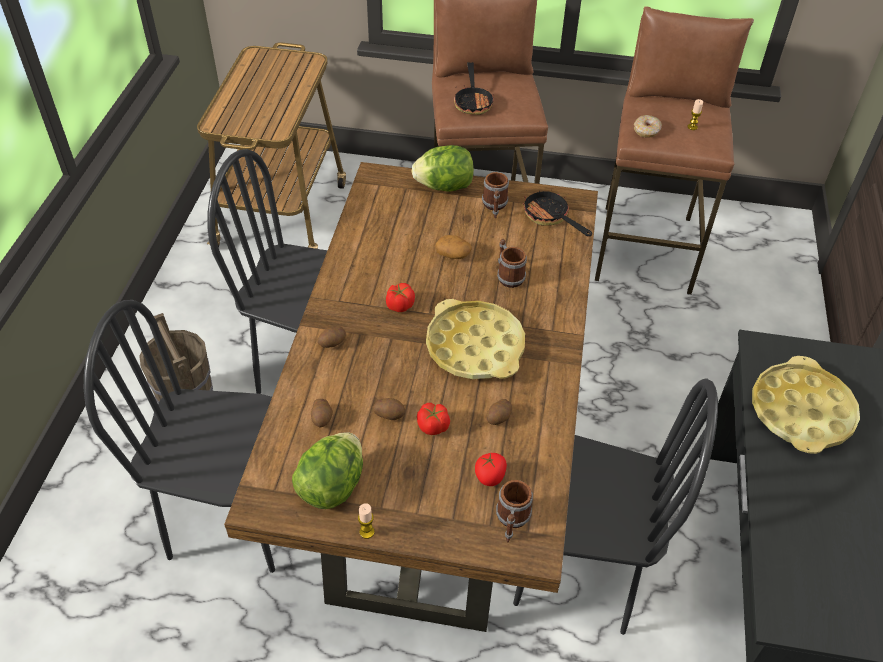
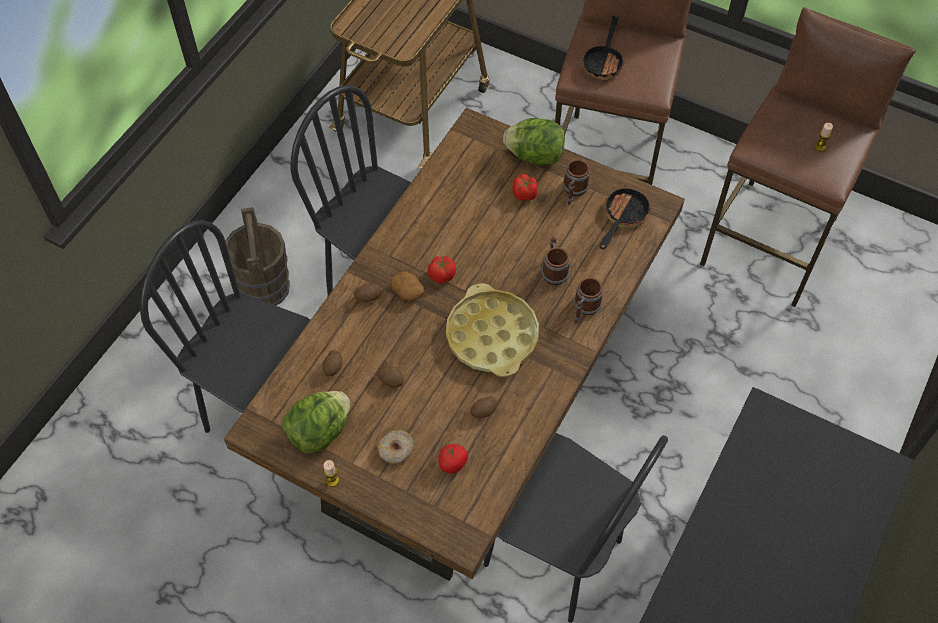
camera: 20 degrees right, 10 degrees up
tomato [417,403,450,435] -> tomato moved to [512,174,538,201]
potato [435,235,472,259] -> potato moved to [390,271,424,301]
mug [496,480,533,543] -> mug moved to [574,277,604,323]
frying pan [523,191,592,236] -> frying pan turned 45 degrees clockwise [599,185,651,249]
donut [634,115,662,138] -> donut moved to [378,430,414,464]
yellow tray [752,356,860,454] -> none

